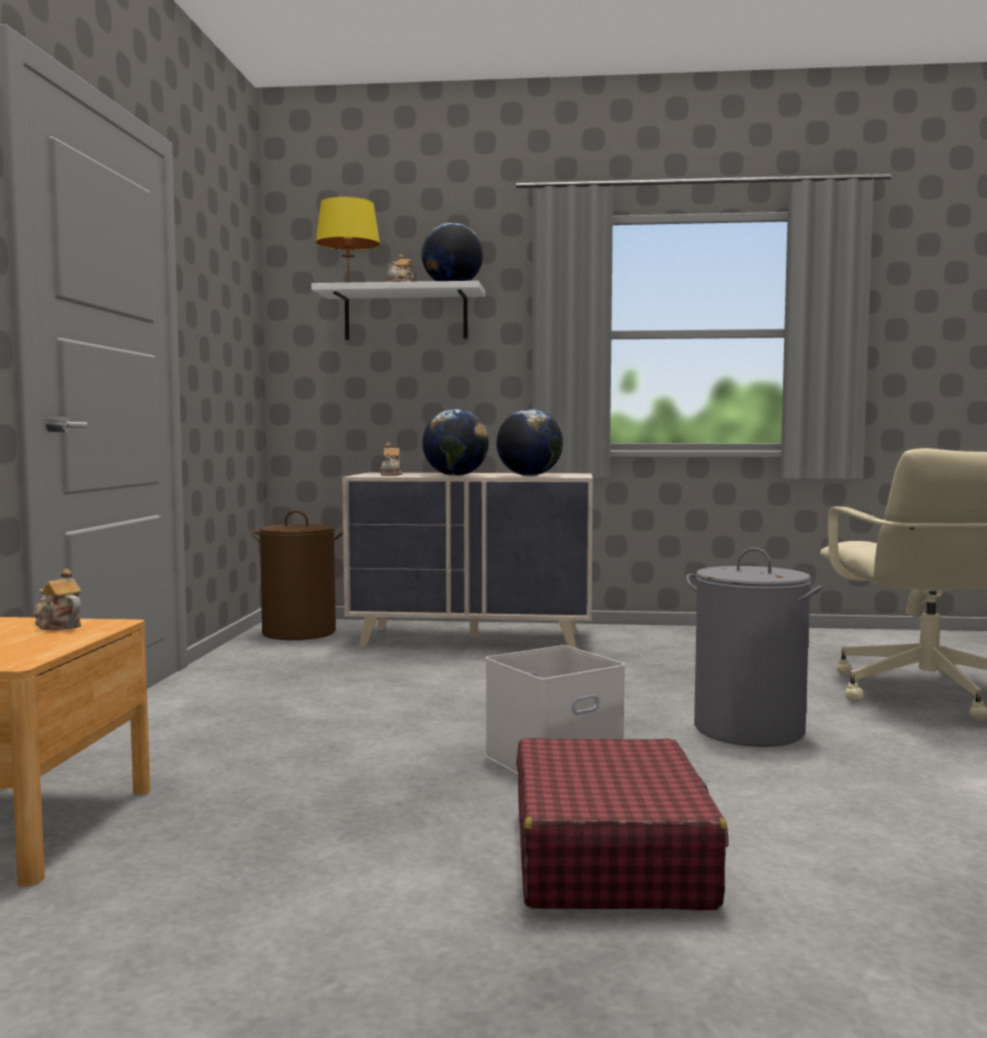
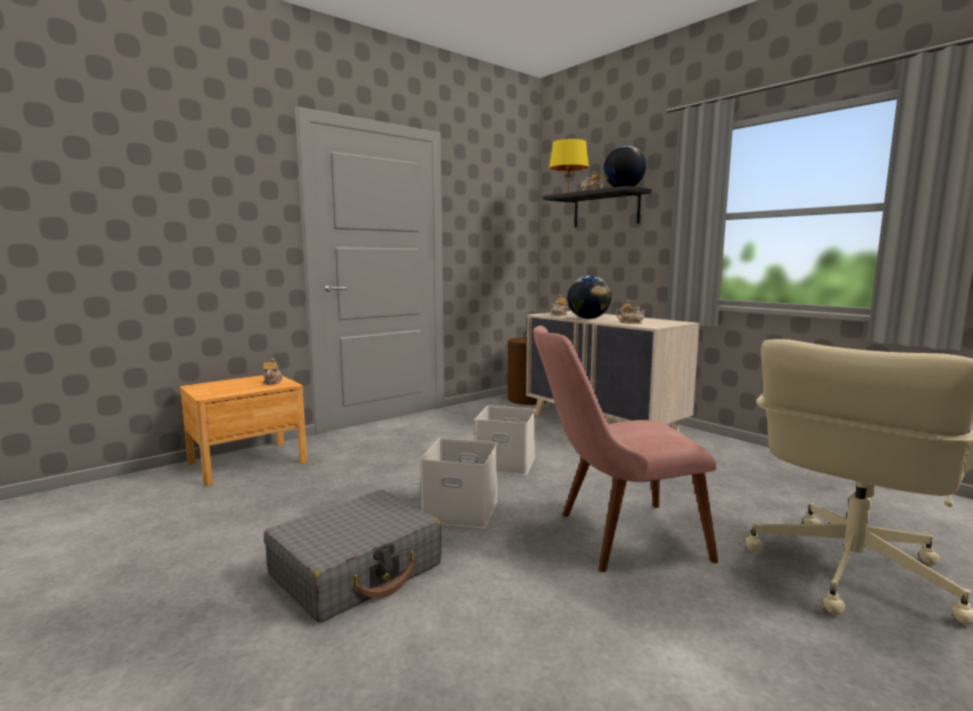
camera: 45 degrees right, 5 degrees up
white shelf [311,281,485,340] -> black shelf [543,186,652,227]
globe [496,409,563,476] -> teapot [615,300,646,324]
red suitcase [516,738,729,910] -> grey suitcase [264,490,441,623]
grey laundry basket [686,548,822,747] -> pink chair [533,326,718,572]
none -> white storage box [475,406,536,475]

